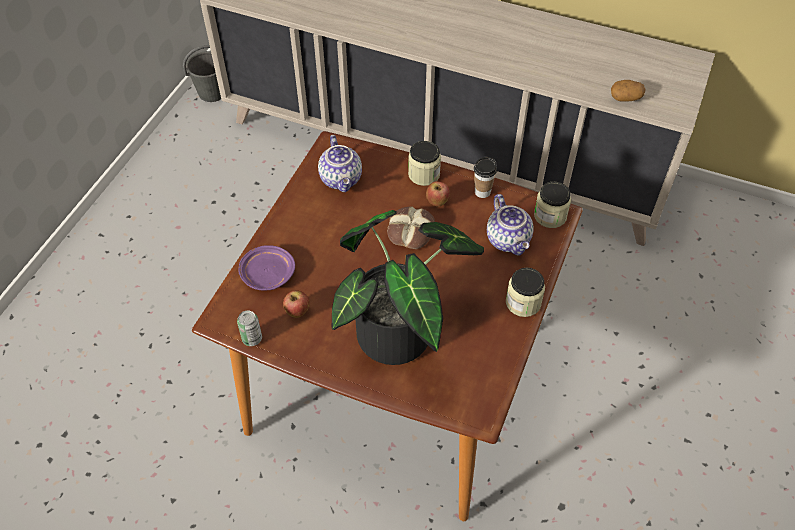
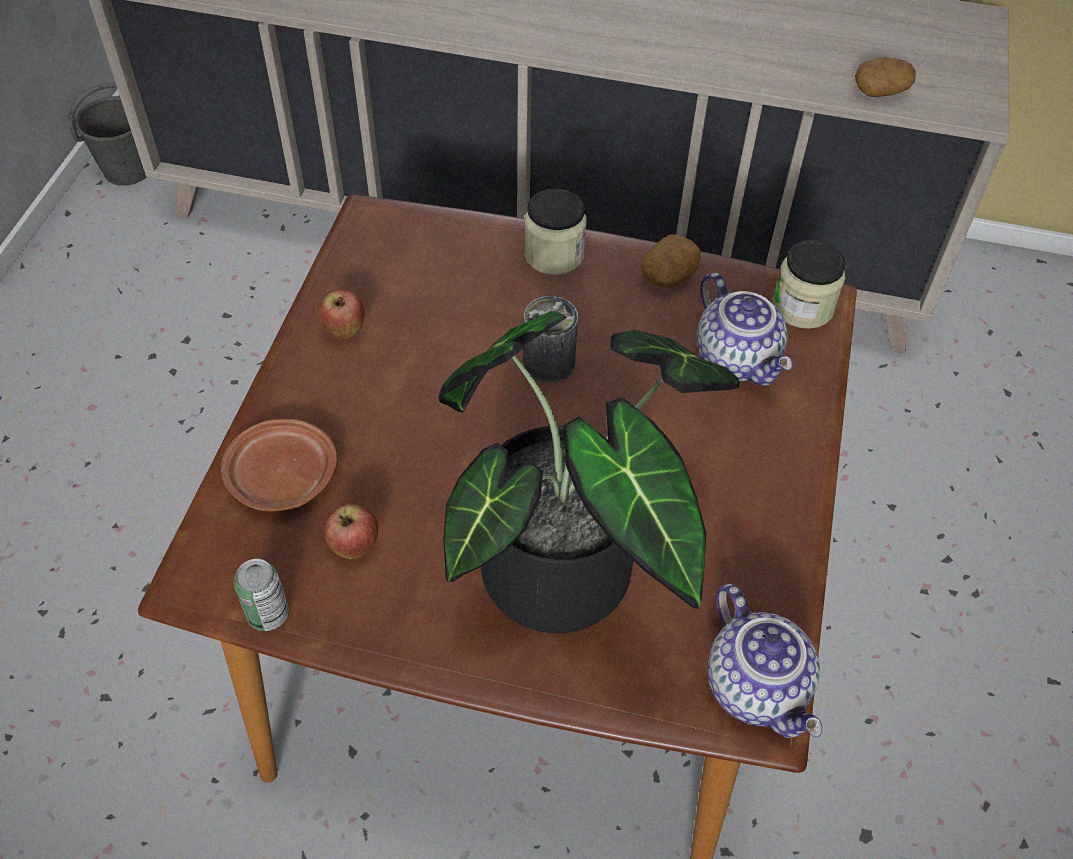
camera: 10 degrees left, 0 degrees up
purple plate [238,245,295,291] -> brown plate [221,419,337,512]
teapot [318,135,362,192] -> teapot moved to [707,584,823,738]
bread [387,206,435,249] -> can [523,296,578,383]
apple [426,181,450,207] -> apple moved to [317,290,364,339]
cup [474,157,497,198] -> potato [641,234,701,288]
jar [506,268,545,317] -> none

